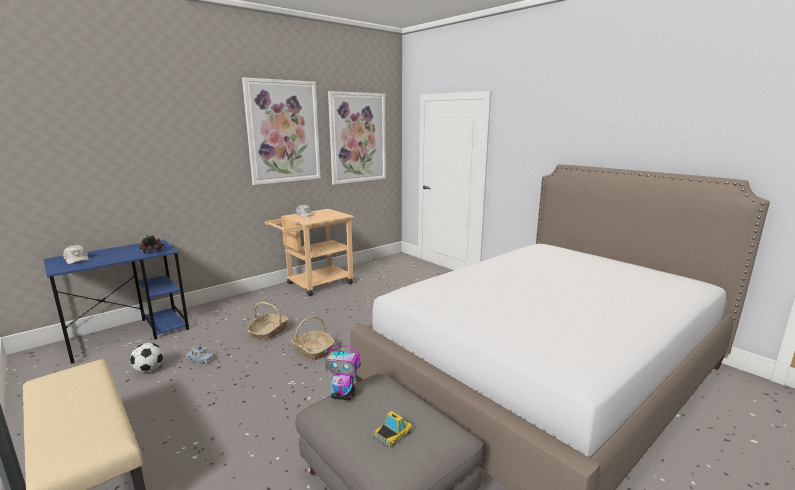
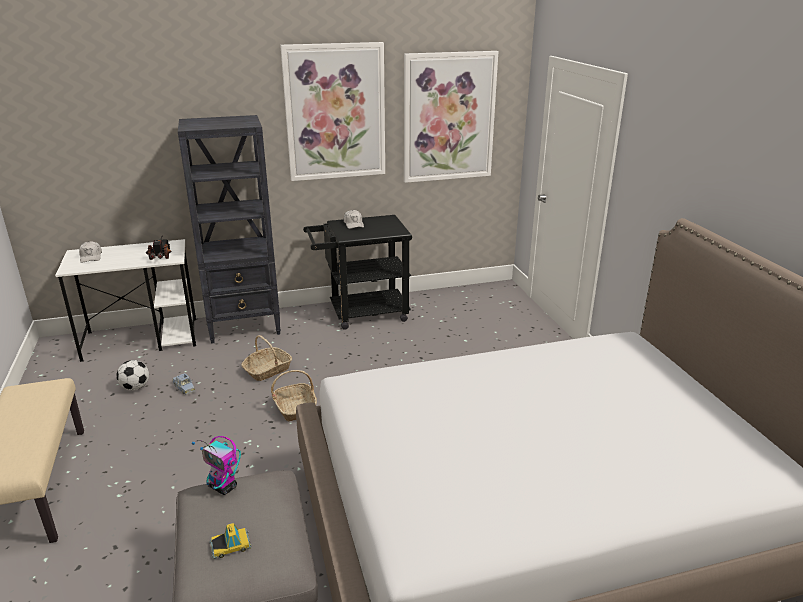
camera: 25 degrees right, 10 degrees up
blue desk [43,239,189,364] -> white desk [55,239,196,362]
beige cart [265,209,354,296] -> black cart [303,215,412,330]
none -> black bookcase [178,115,281,344]

